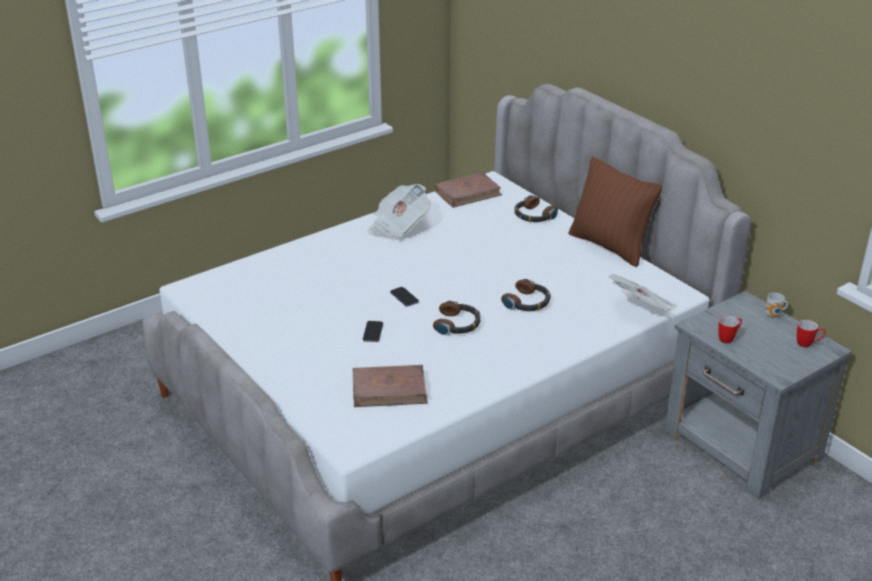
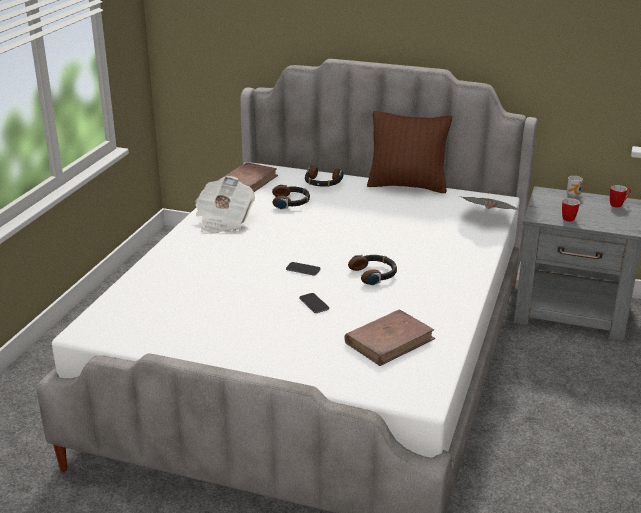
camera: 35 degrees left, 5 degrees down
headphones [501,279,551,311] -> headphones moved to [272,184,310,209]

